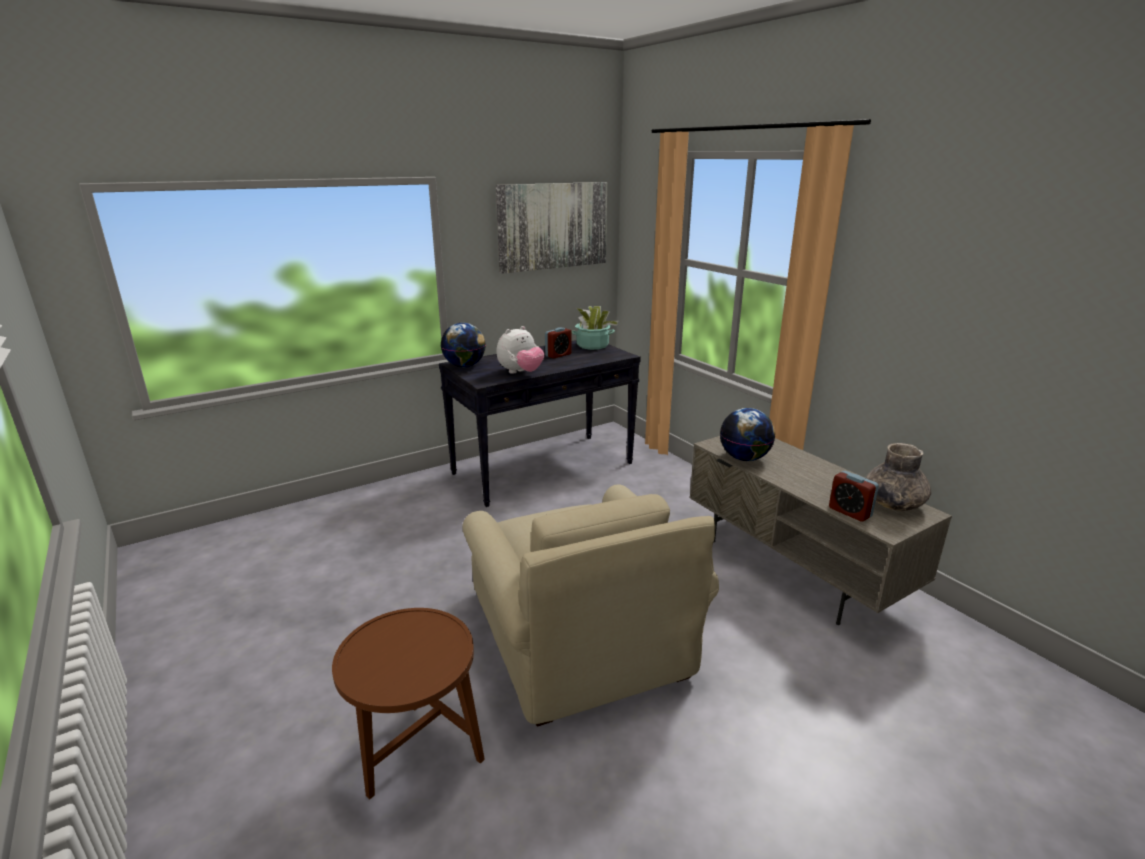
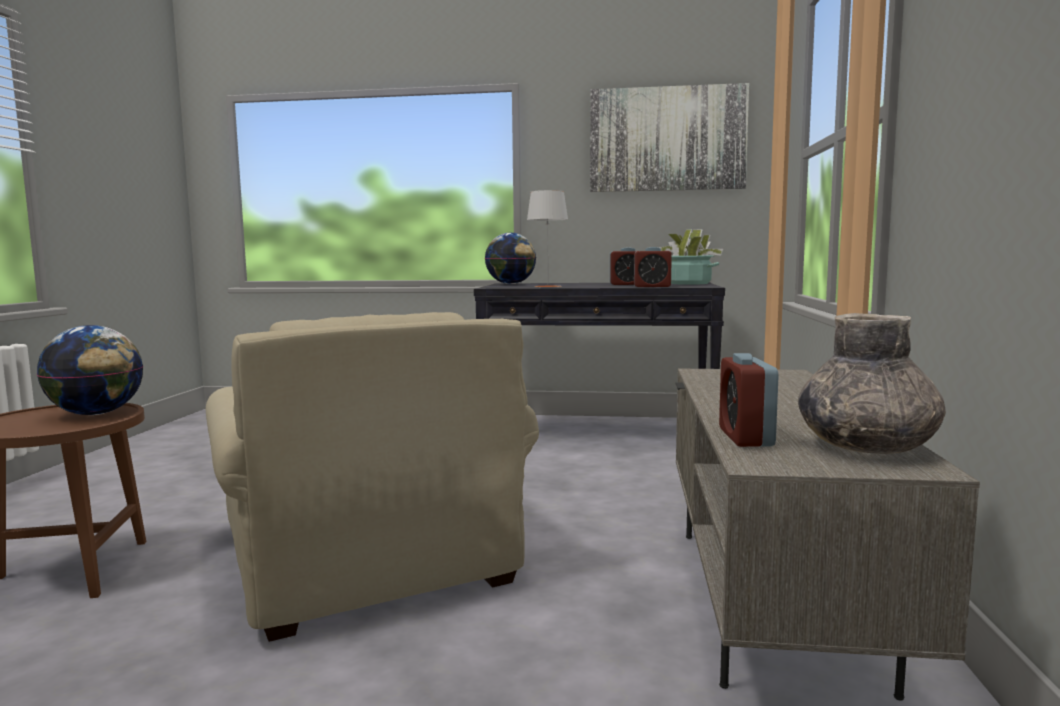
camera: 40 degrees right, 15 degrees down
beige armchair [462,484,719,727] -> beige armchair turned 45 degrees counterclockwise [206,312,539,642]
plush toy [497,326,544,374] -> grey table lamp [527,190,568,287]
globe [720,408,775,461] -> globe moved to [37,325,143,415]
none -> alarm clock [634,247,672,287]

